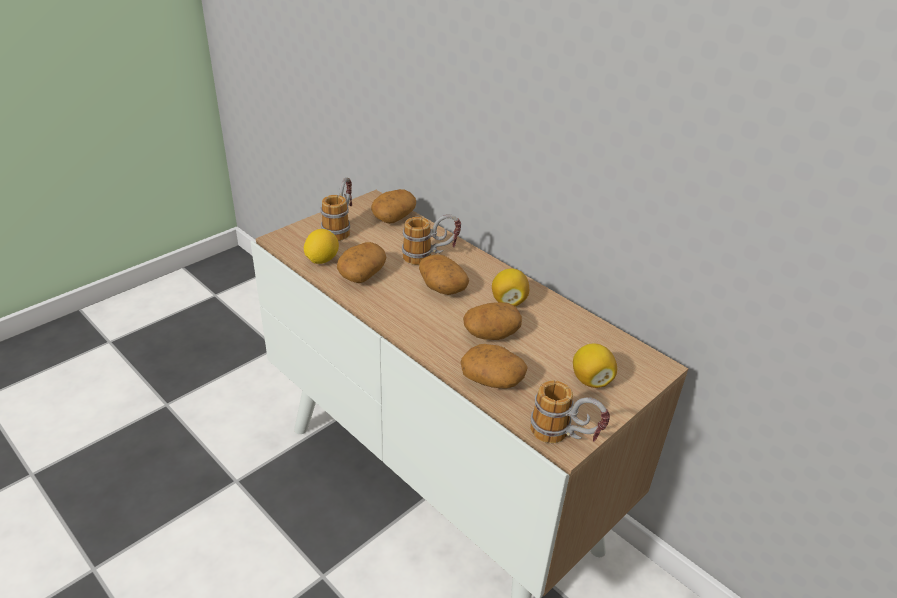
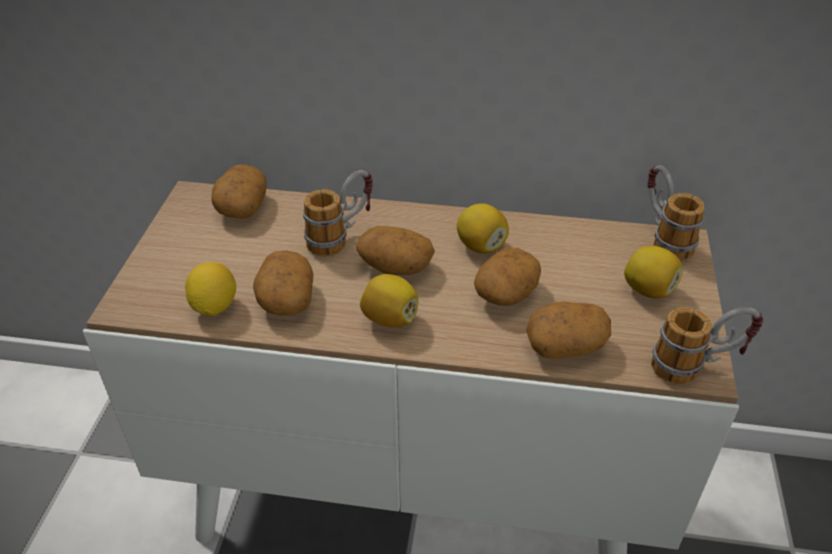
camera: 35 degrees left, 5 degrees up
mug [321,177,352,241] -> mug moved to [647,165,705,260]
none -> lemon [360,274,418,328]

